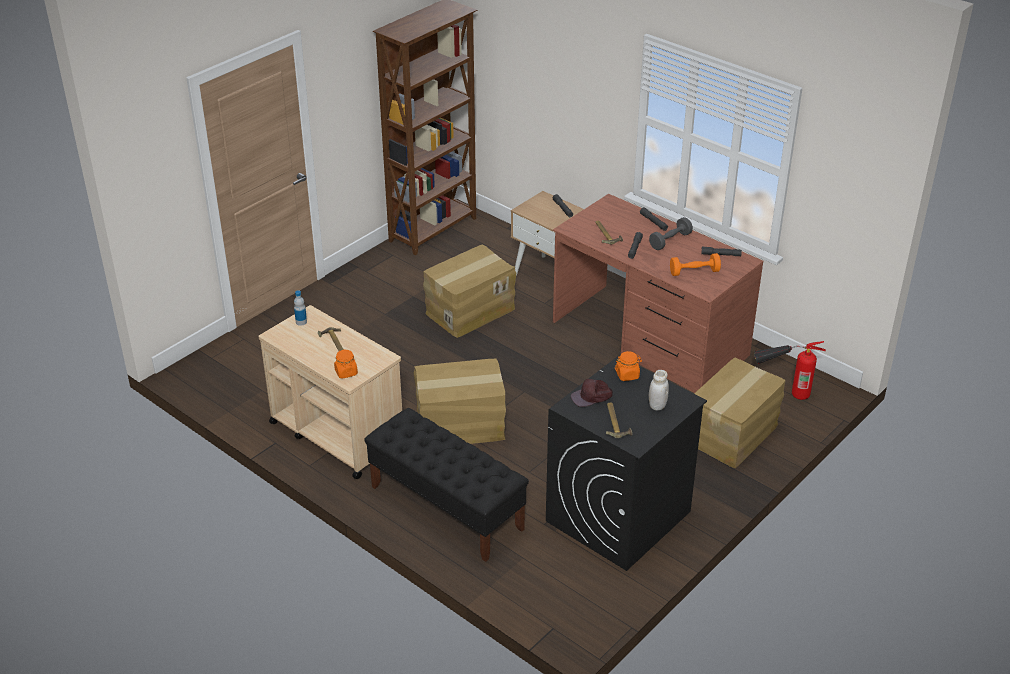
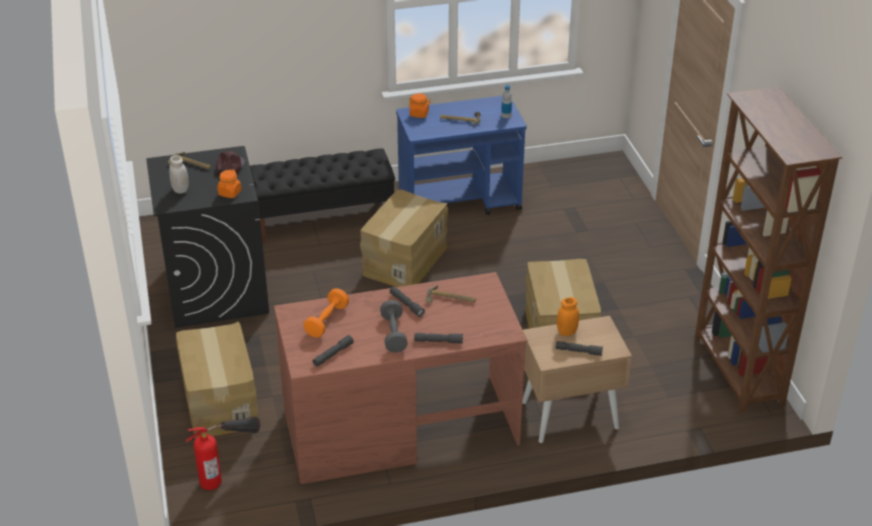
camera: 125 degrees right, 0 degrees up
beige cart [259,305,402,479] -> blue cart [396,96,527,215]
none -> orange jar [557,297,579,336]

